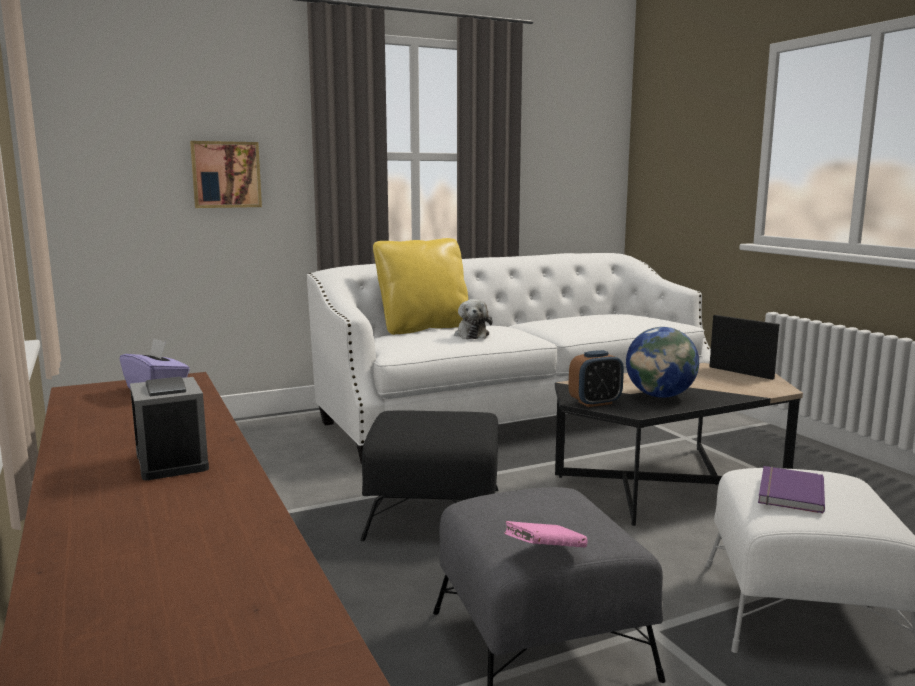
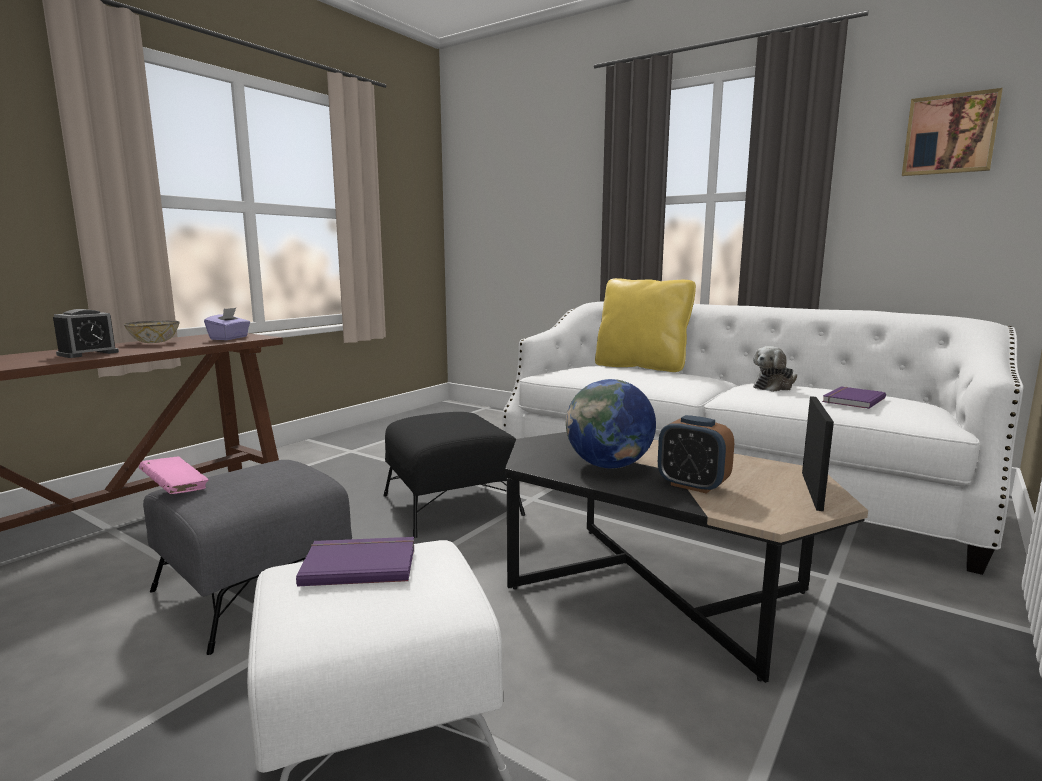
camera: 60 degrees right, 0 degrees up
picture [190,141,262,208] -> picture moved to [902,88,1003,176]
plush toy [454,299,493,339] -> plush toy moved to [753,346,797,392]
alarm clock [568,350,624,407] -> alarm clock moved to [658,415,734,494]
none -> bowl [124,321,180,343]
none -> purple book [822,386,886,409]

